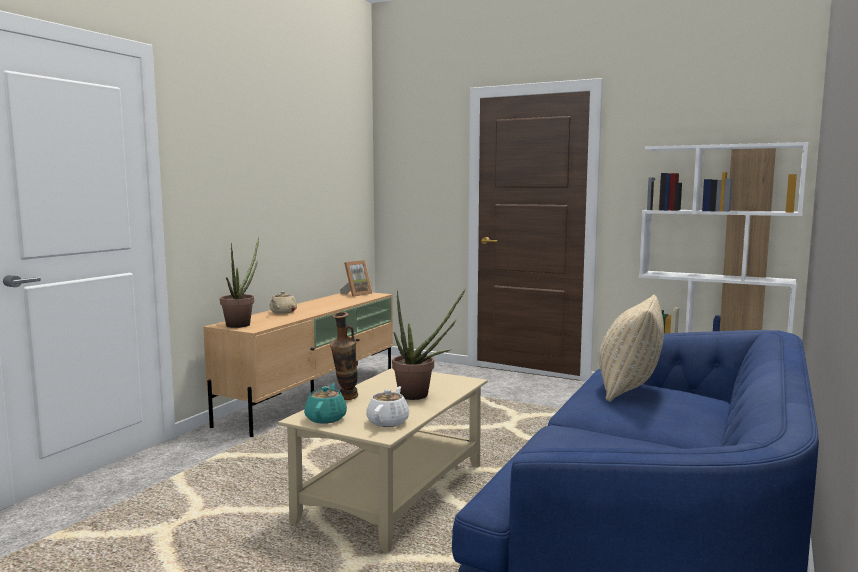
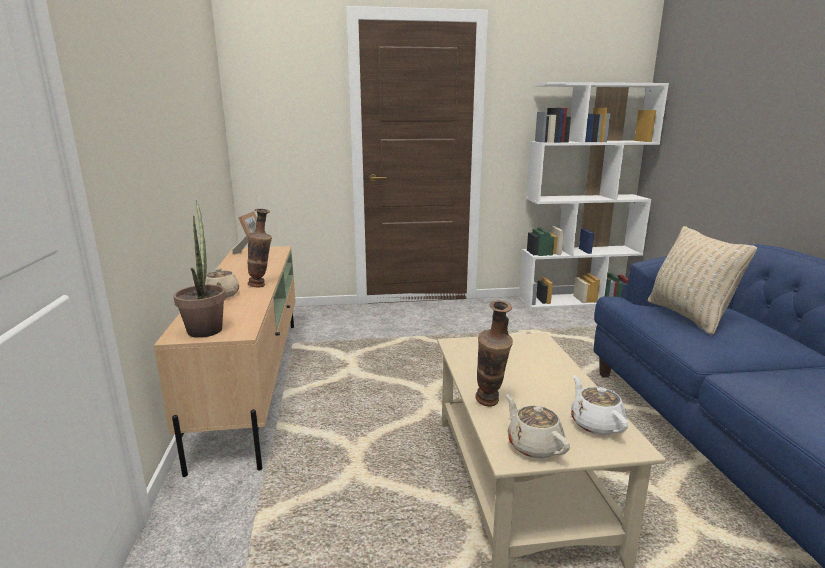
camera: 35 degrees left, 10 degrees up
turquoise teapot [304,383,347,424] -> beige teapot [506,394,570,459]
potted plant [392,289,466,400] -> none
none -> vase [248,209,272,287]

